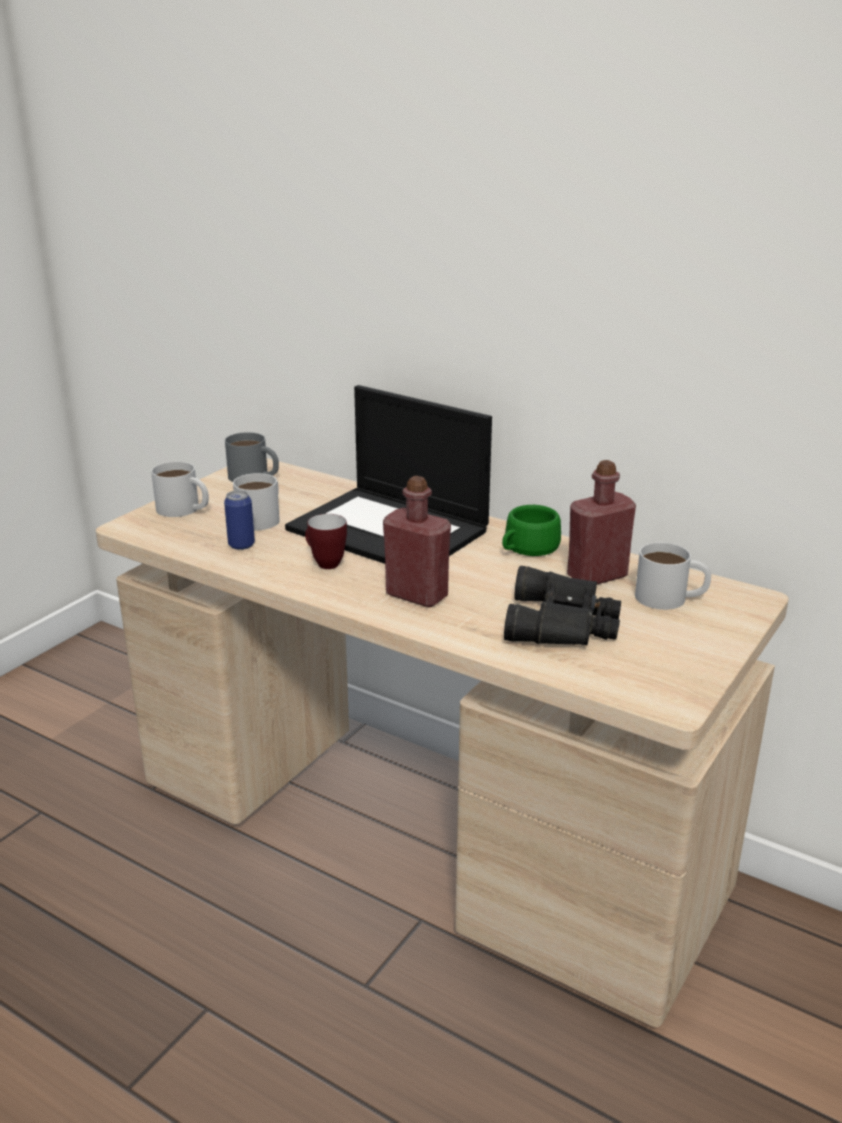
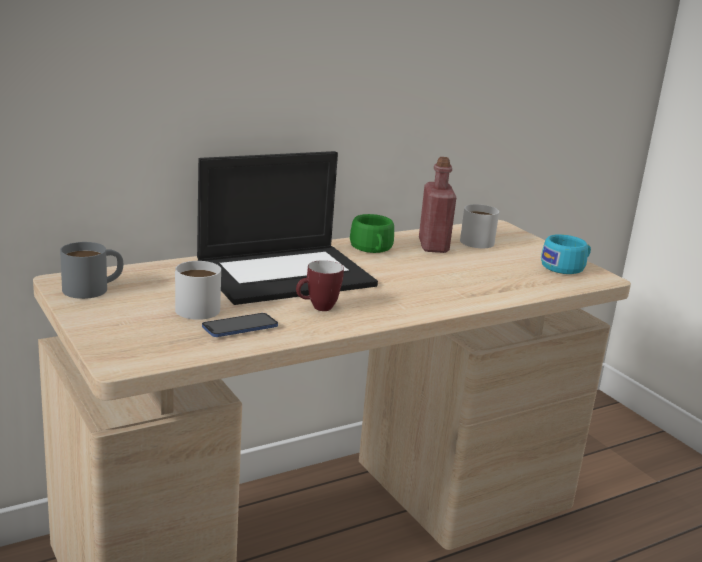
camera: 65 degrees left, 5 degrees down
white mug [151,461,209,517] -> none
can [224,490,255,550] -> phone [202,313,278,337]
red bottle [383,476,451,608] -> none
black binoculars [504,566,621,645] -> none
none -> turquoise cup [541,234,591,274]

